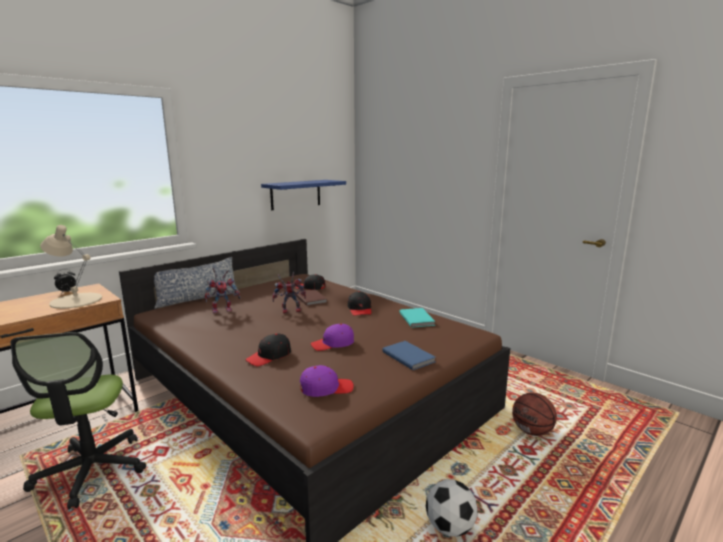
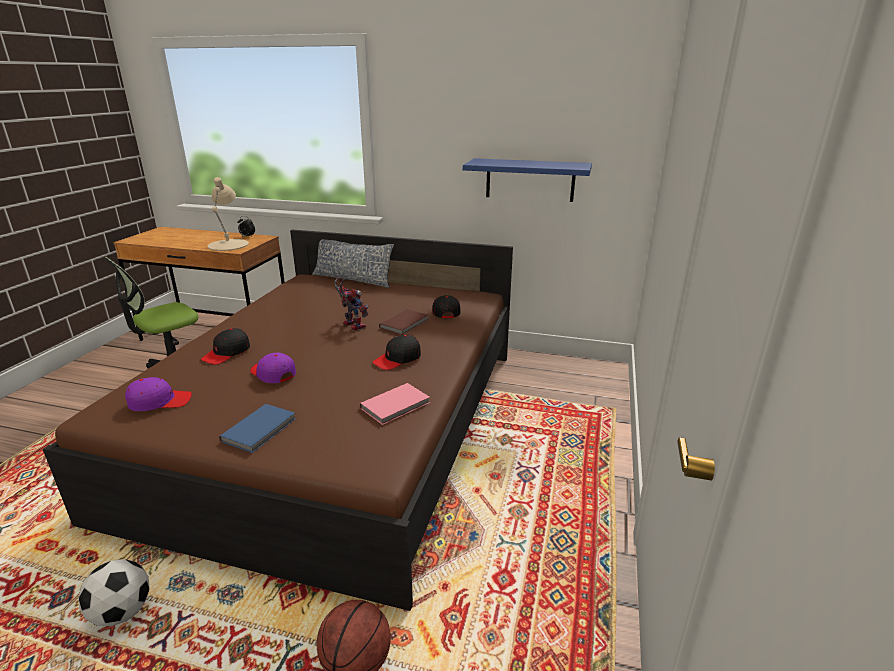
camera: 60 degrees right, 10 degrees up
toy robot [205,268,241,314] -> none
black cap [246,333,291,366] -> black cap turned 75 degrees counterclockwise [201,328,250,365]
purple cap [300,365,354,397] -> purple cap turned 60 degrees counterclockwise [125,377,192,411]
turquoise book [400,308,435,328] -> pink book [360,383,430,425]

